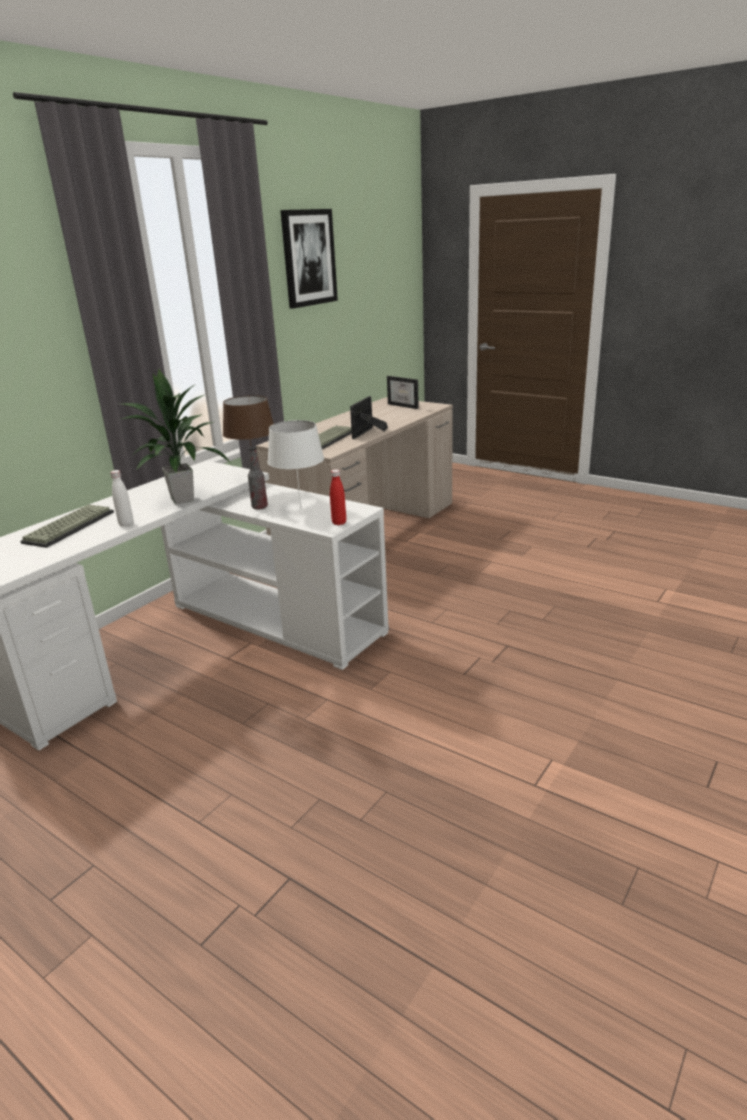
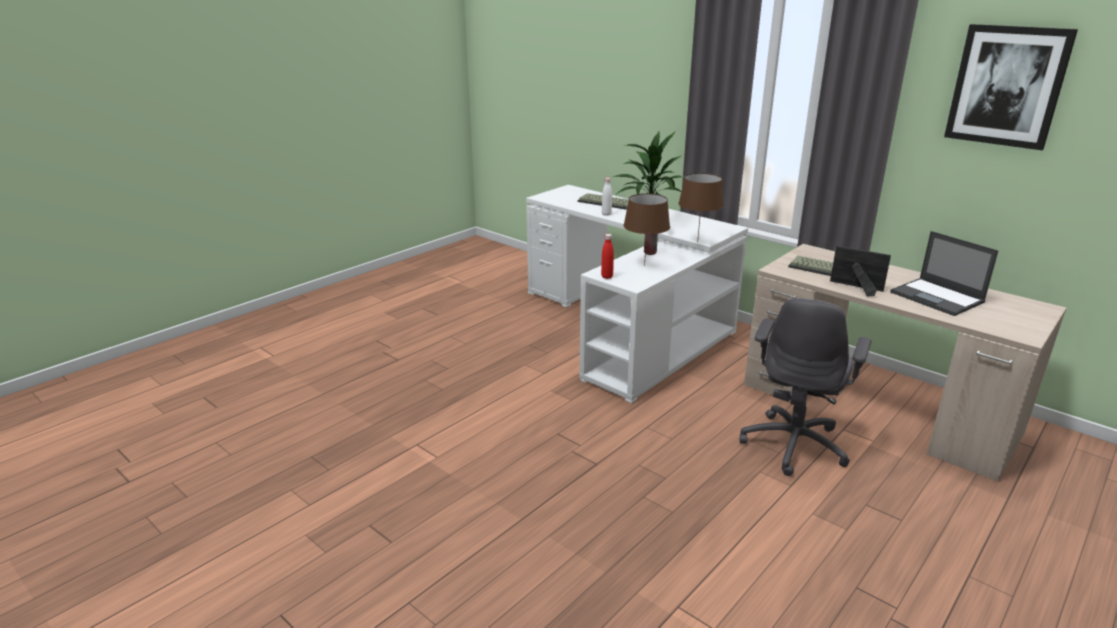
camera: 95 degrees right, 0 degrees up
white table lamp [268,420,324,508] -> brown table lamp [624,193,670,266]
picture frame [387,376,419,409] -> none
none -> grey office chair [740,298,872,476]
none -> laptop [890,231,998,316]

